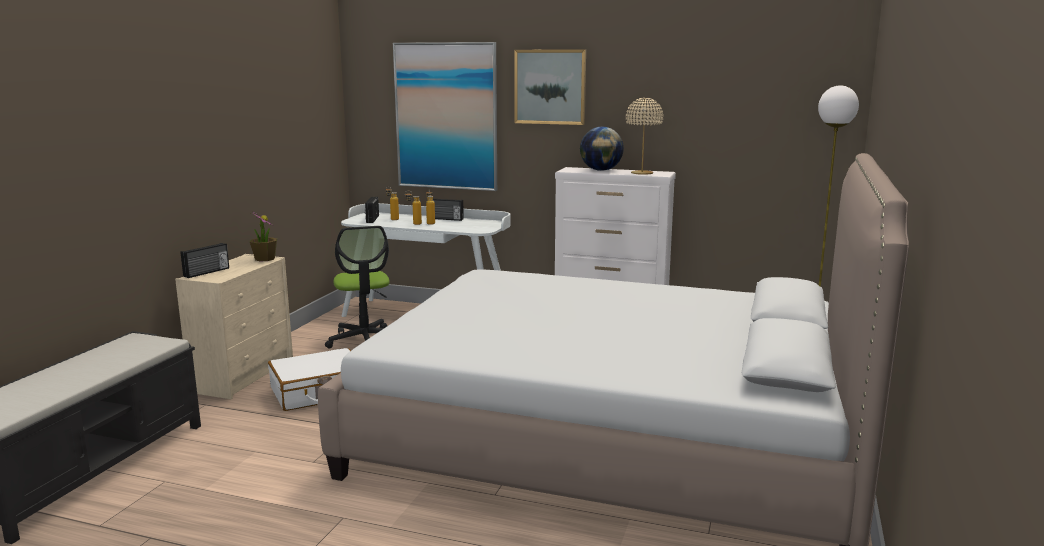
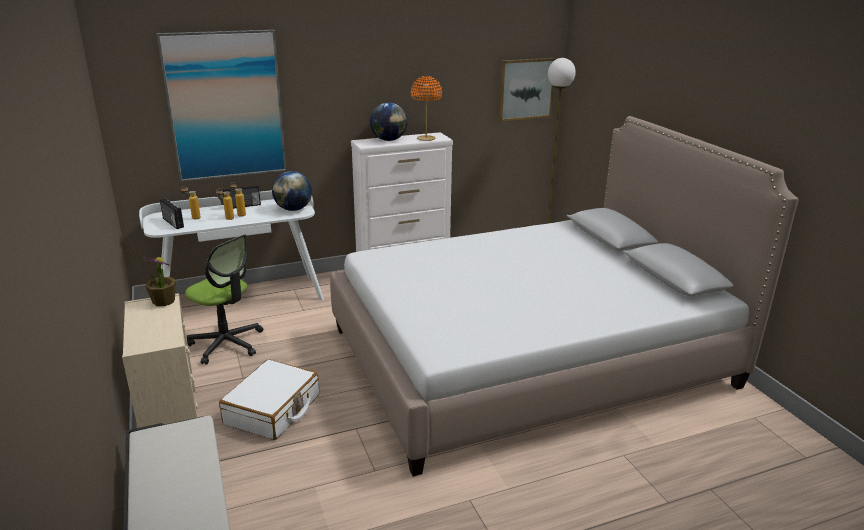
camera: 40 degrees left, 10 degrees up
radio [181,243,229,278] -> none
picture [514,49,586,125] -> picture moved to [498,58,556,122]
beige table lamp [626,98,663,175] -> orange table lamp [411,76,442,141]
none -> globe [272,171,312,211]

